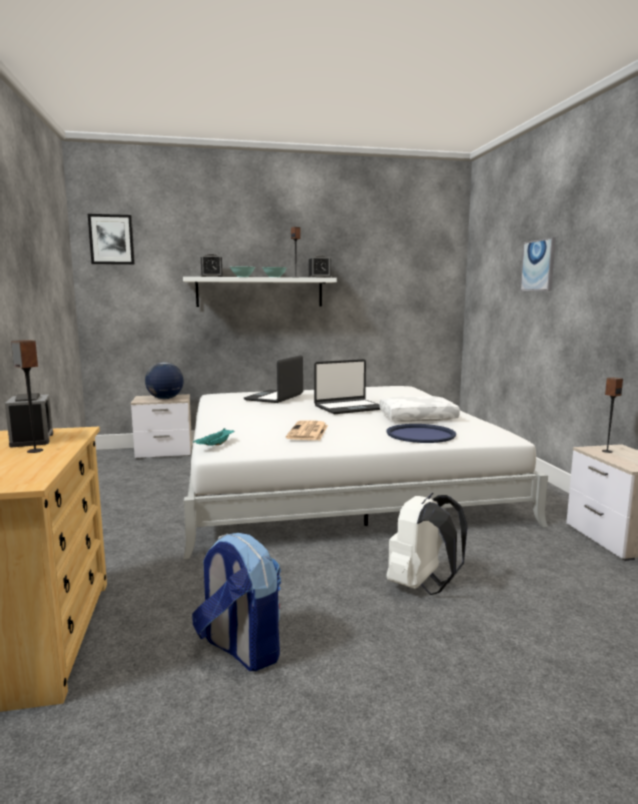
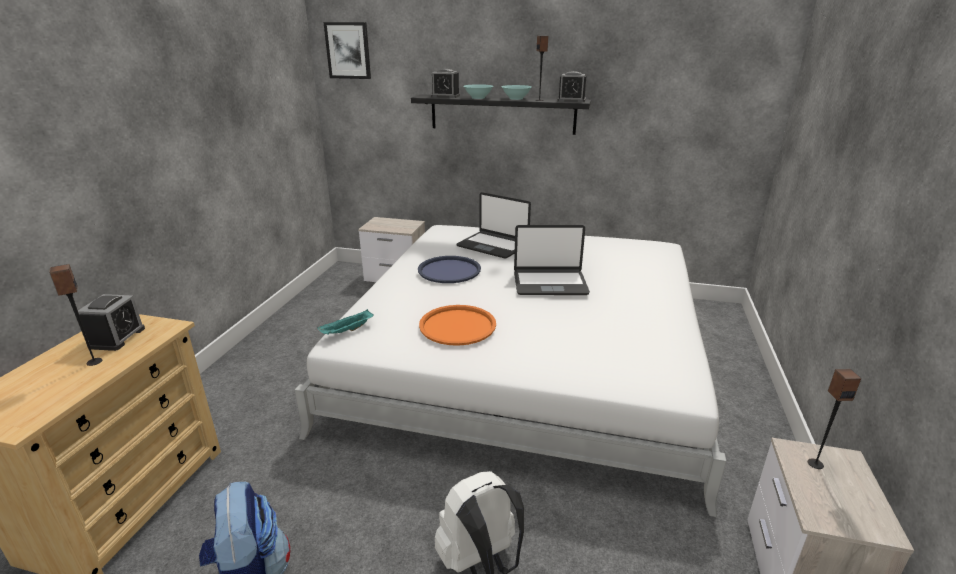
camera: 25 degrees right, 15 degrees up
globe [145,362,184,399] -> none
white shelf [183,277,337,307] -> black shelf [411,94,591,135]
laptop [244,355,303,403] -> laptop turned 105 degrees counterclockwise [456,192,531,258]
newspaper [286,420,328,440] -> orange tray [419,305,496,346]
white pillow [379,396,460,422] -> none
blue tray [387,424,456,443] -> blue tray moved to [418,256,481,283]
picture [520,237,556,291] -> none

